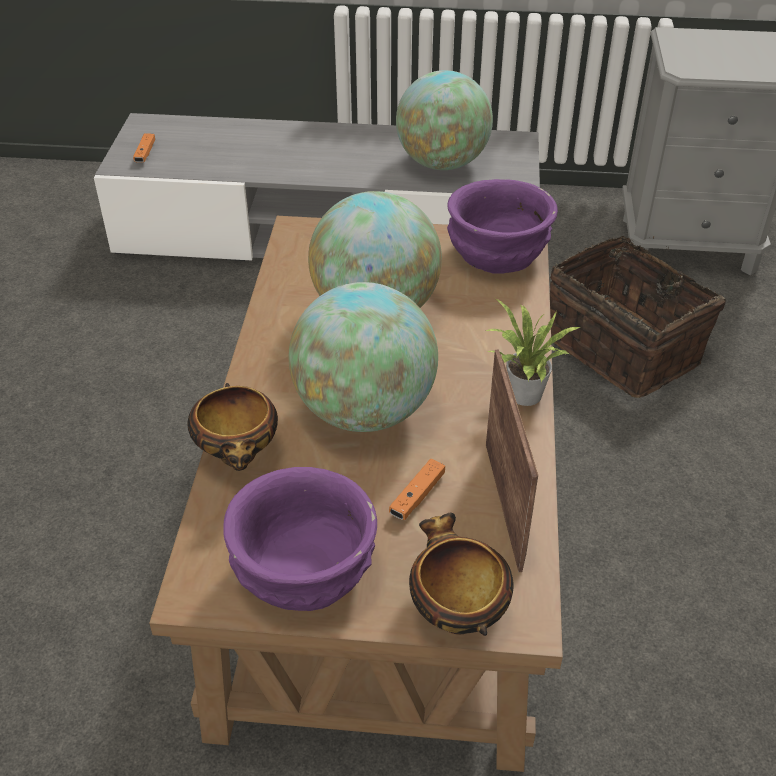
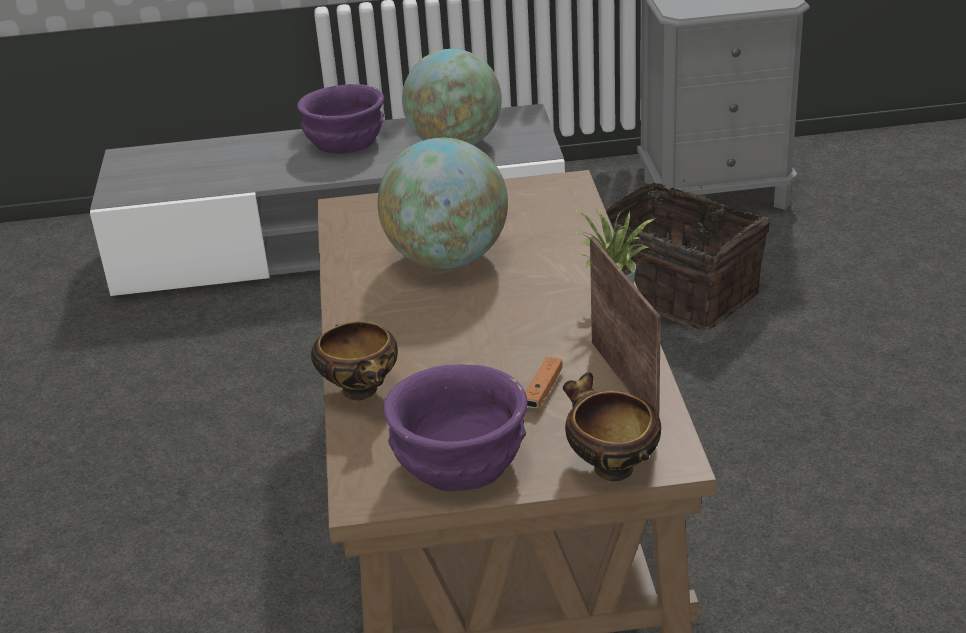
camera: 10 degrees left, 10 degrees down
orange game controller [133,133,155,163] -> none
globe [288,282,438,432] -> none
purple bowl [447,179,558,274] -> purple bowl moved to [297,84,384,154]

